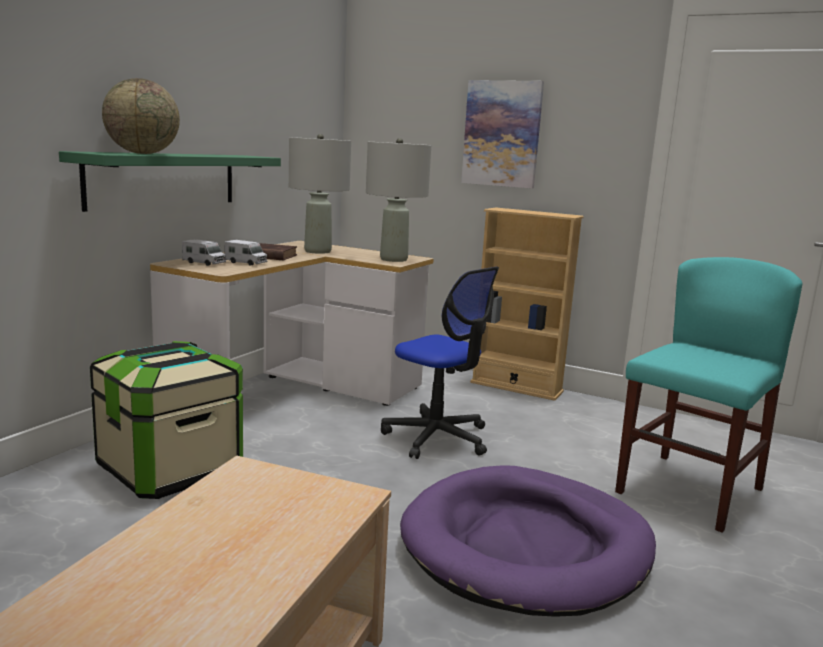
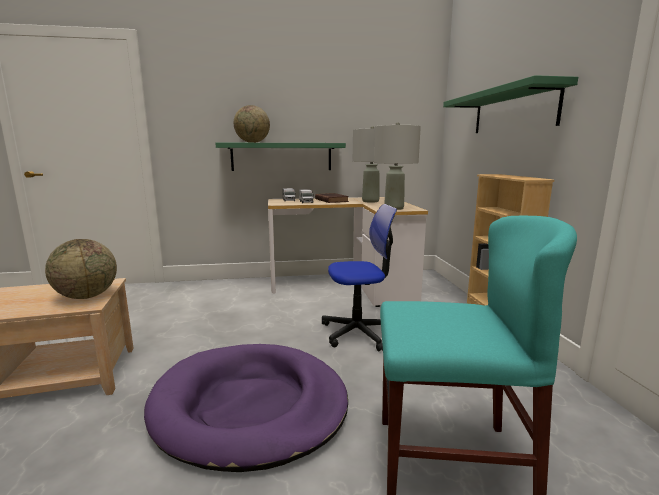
camera: 55 degrees right, 0 degrees up
storage box [90,341,243,499] -> none
office chair [381,267,499,459] -> office chair turned 105 degrees counterclockwise [322,204,397,352]
picture [461,80,544,189] -> green shelf [443,75,578,133]
none -> globe [45,239,117,299]

